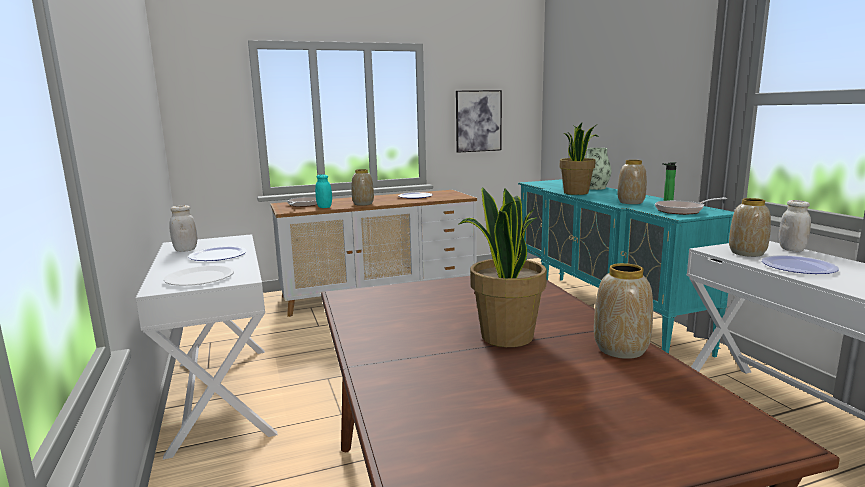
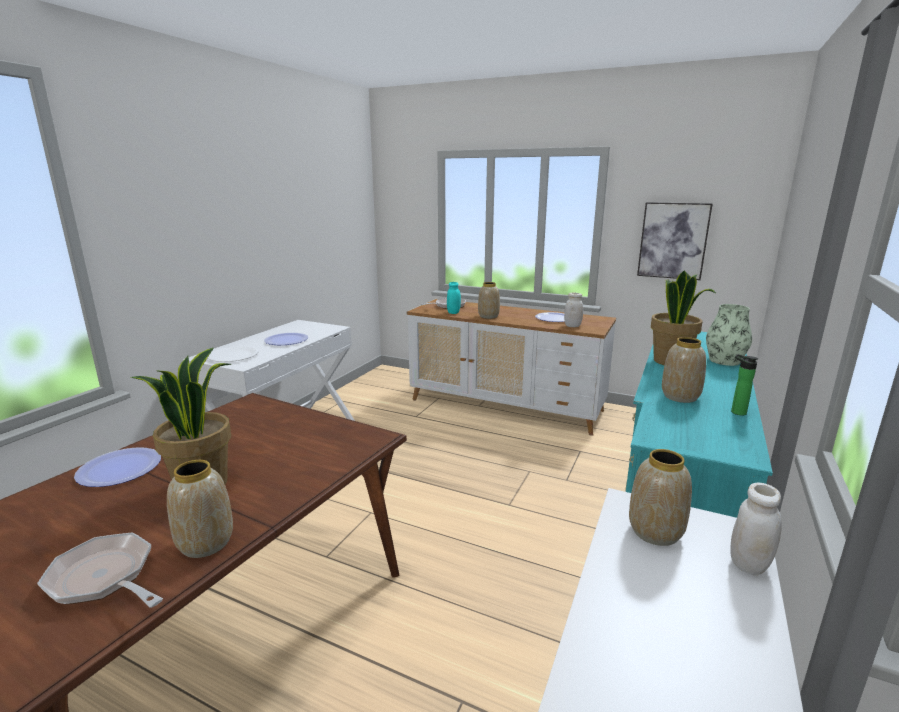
camera: 45 degrees right, 5 degrees up
white jar [169,205,197,252] -> white jar moved to [564,293,583,327]
frying pan [655,197,727,215] -> frying pan moved to [37,532,163,608]
plate [762,255,839,274] -> plate moved to [74,447,161,487]

